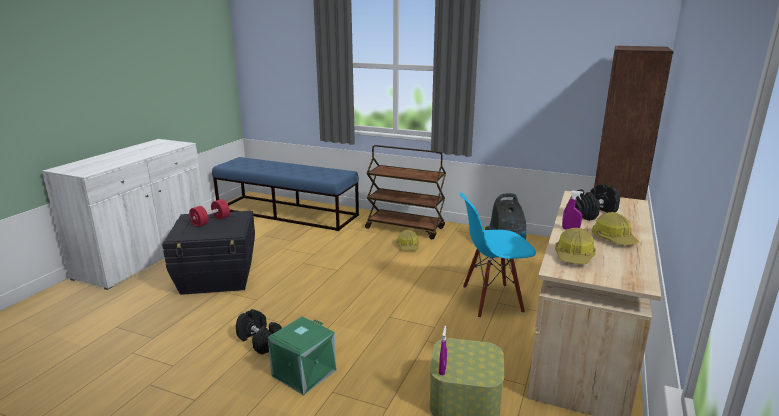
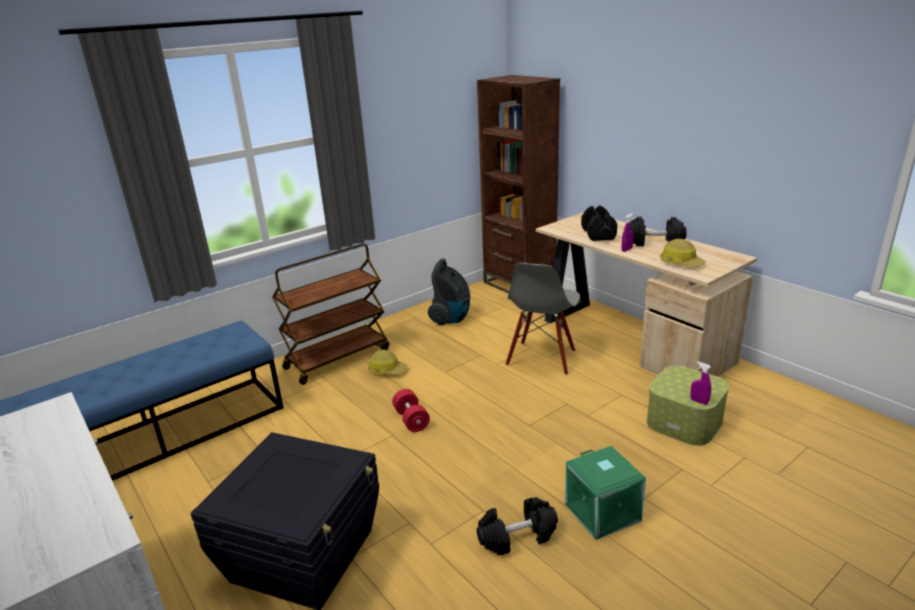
camera: 60 degrees left, 5 degrees up
red dumbbell [189,199,230,227] -> red dumbbell moved to [392,389,430,432]
blue chair [460,193,536,318] -> grey chair [506,263,580,375]
hard hat [591,212,639,245] -> black dumbbell [630,217,687,246]

